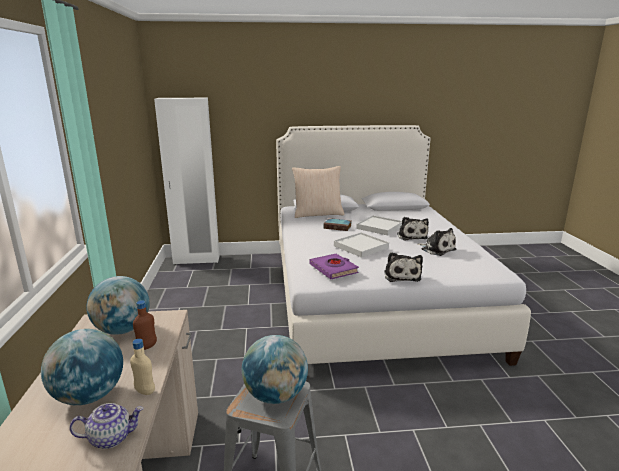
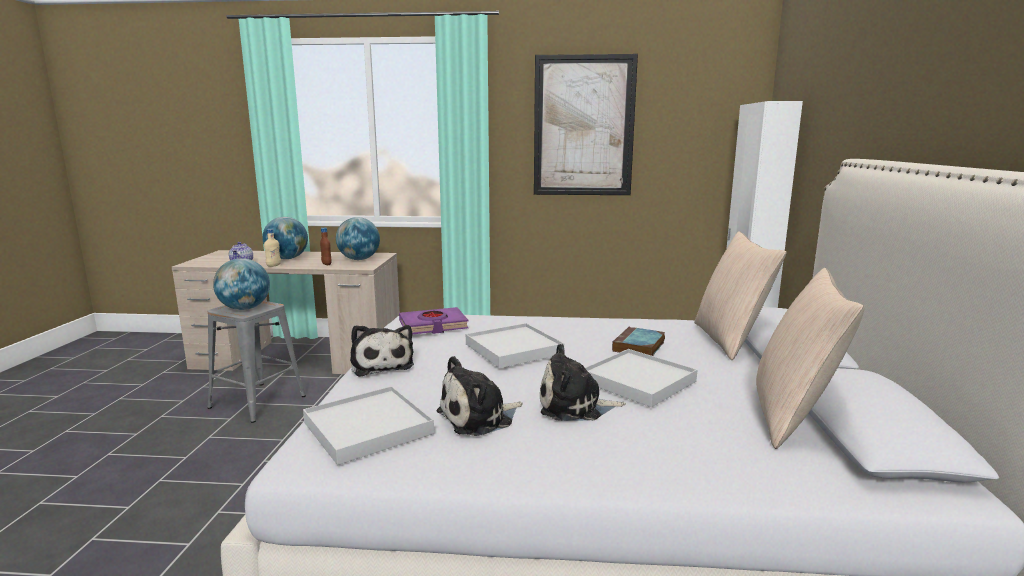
camera: 100 degrees right, 5 degrees down
plush toy [384,252,423,282] -> plush toy turned 120 degrees counterclockwise [350,325,414,377]
none -> white tray [303,386,434,465]
none -> picture [534,54,638,195]
none -> beige pillow [756,268,865,449]

